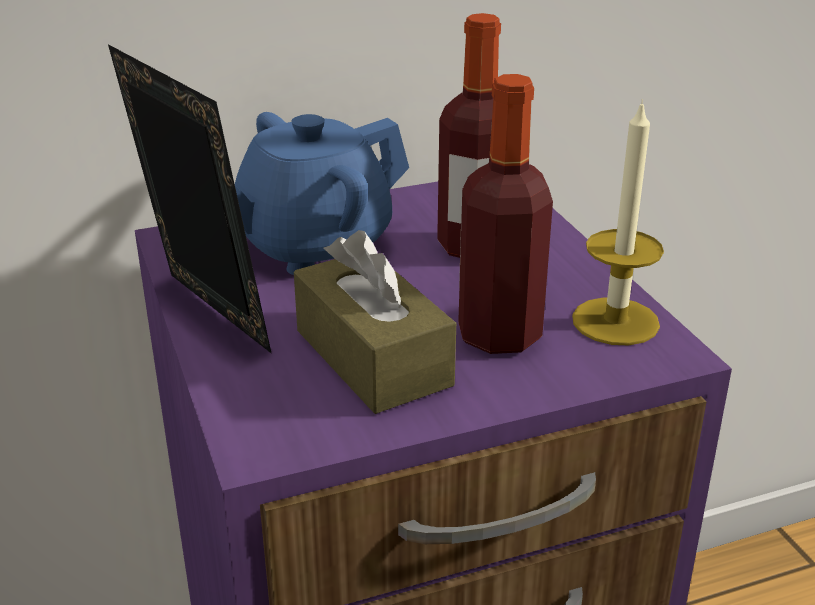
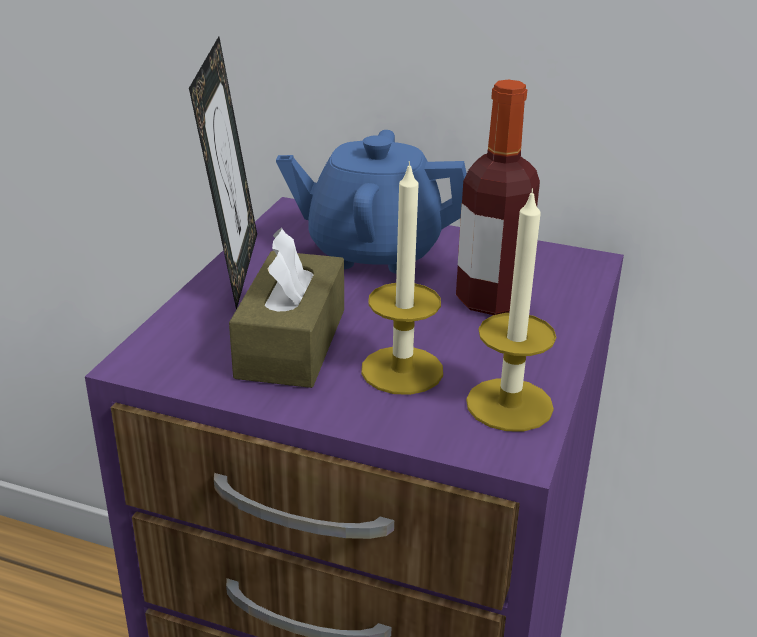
camera: 40 degrees right, 0 degrees up
bottle [458,74,553,354] -> candle [361,161,443,395]

